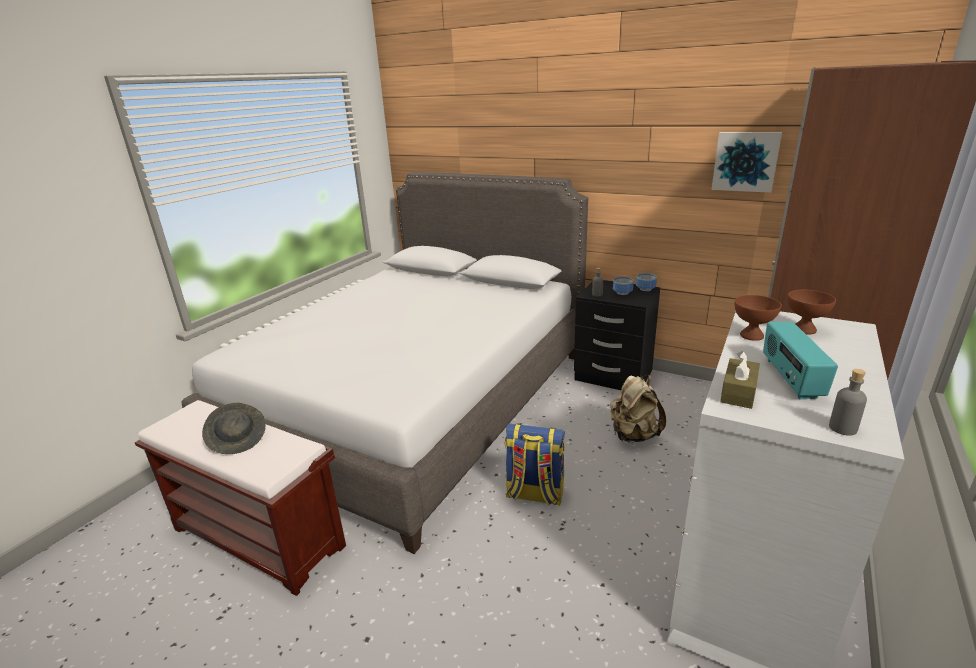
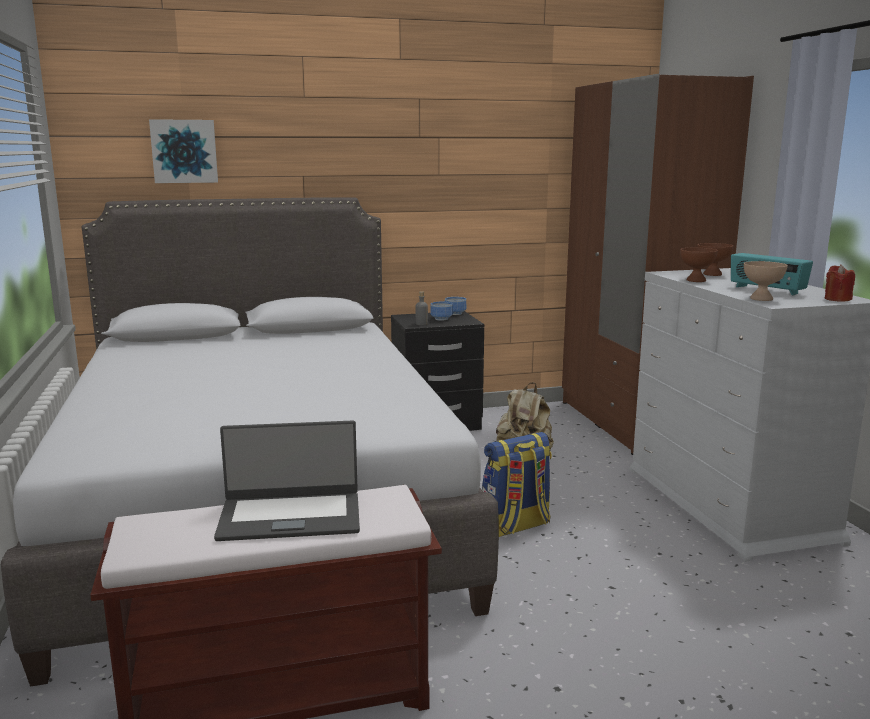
camera: 45 degrees left, 10 degrees down
grey hat [202,403,266,454] -> laptop [214,420,360,541]
picture [712,132,782,193] -> picture moved to [149,119,218,183]
brown tissue box [720,351,760,409] -> beige bowl [744,261,788,301]
grey bottle [829,369,867,436] -> red candle [825,264,855,302]

